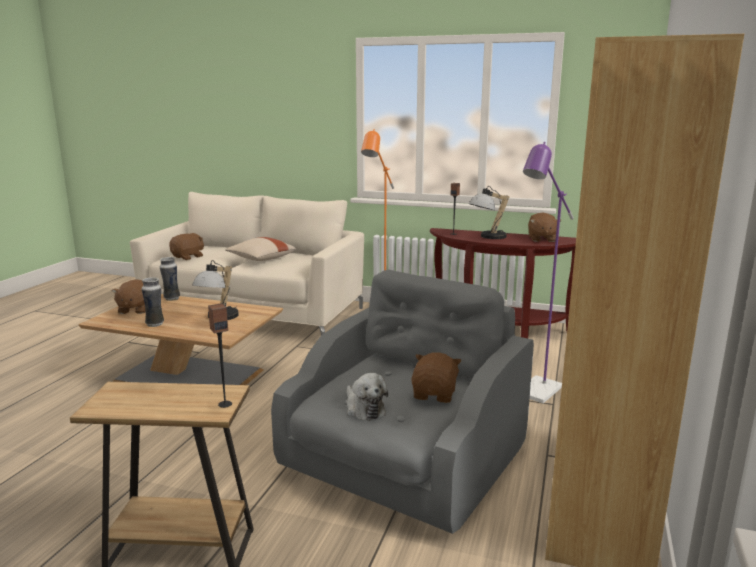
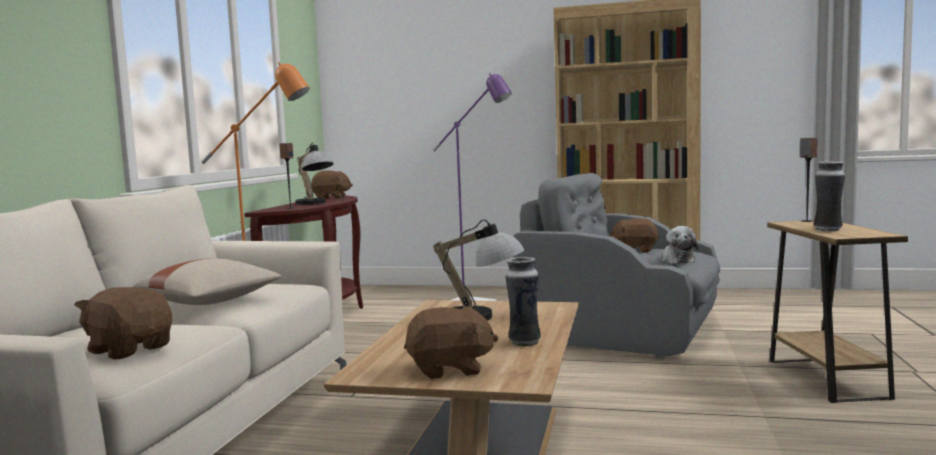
camera: 95 degrees left, 10 degrees down
vase [160,257,180,301] -> vase moved to [814,161,845,232]
plush toy [347,373,388,421] -> plush toy turned 120 degrees clockwise [662,226,699,264]

